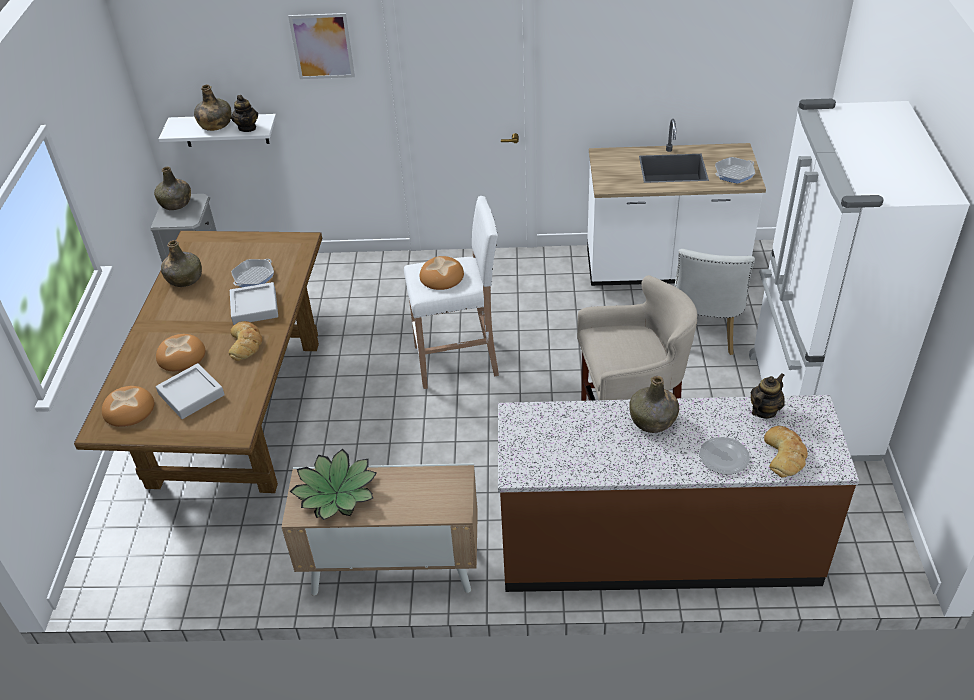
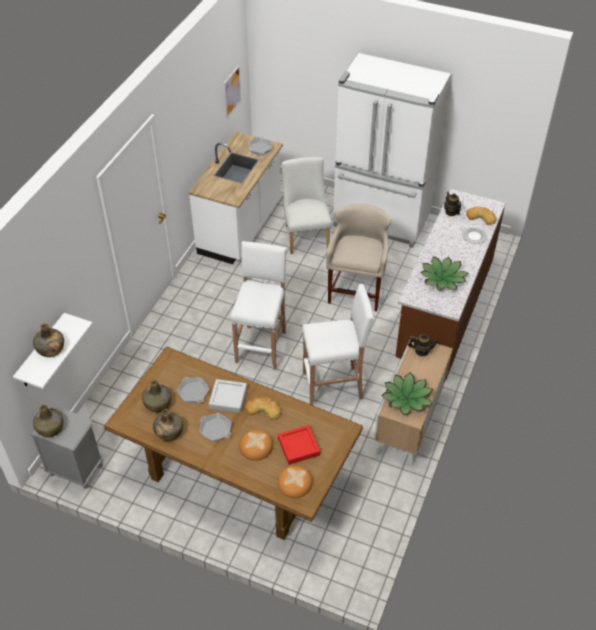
camera: 70 degrees left, 5 degrees up
grey tray [156,363,225,419] -> red tray [278,425,320,465]
teapot [231,95,258,132] -> teapot moved to [408,334,439,356]
picture [288,13,355,79] -> picture moved to [223,65,242,119]
bread [420,256,464,290] -> none
green bottle [629,376,679,433] -> green bottle moved to [142,380,172,413]
white chair [675,249,755,355] -> white chair turned 135 degrees counterclockwise [281,157,332,254]
none -> frying pan [200,413,231,441]
none -> white stool [302,284,374,405]
none -> potted plant [421,256,468,291]

